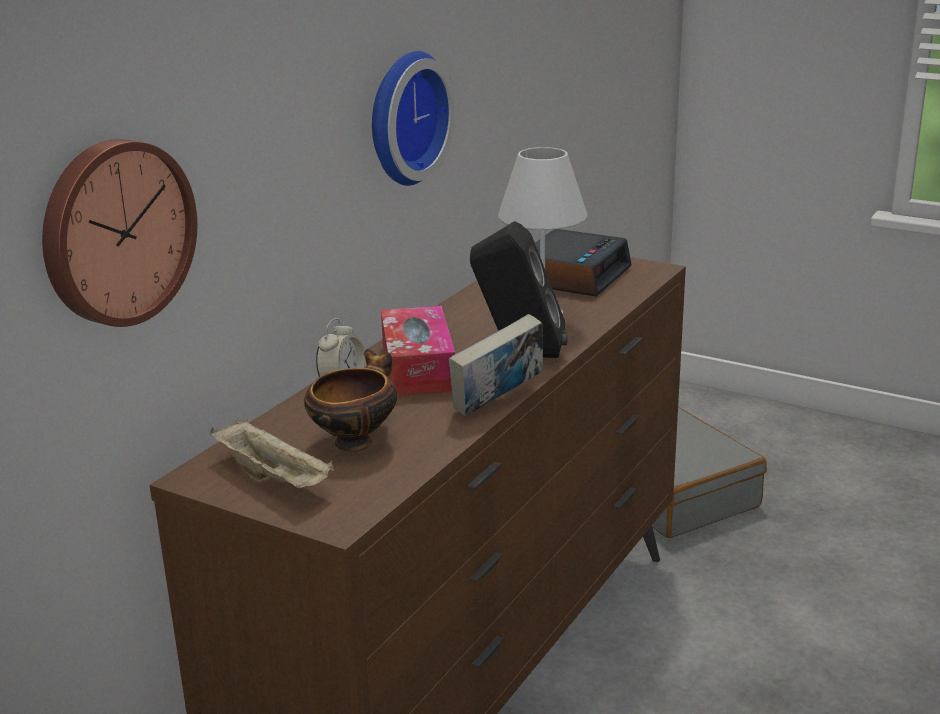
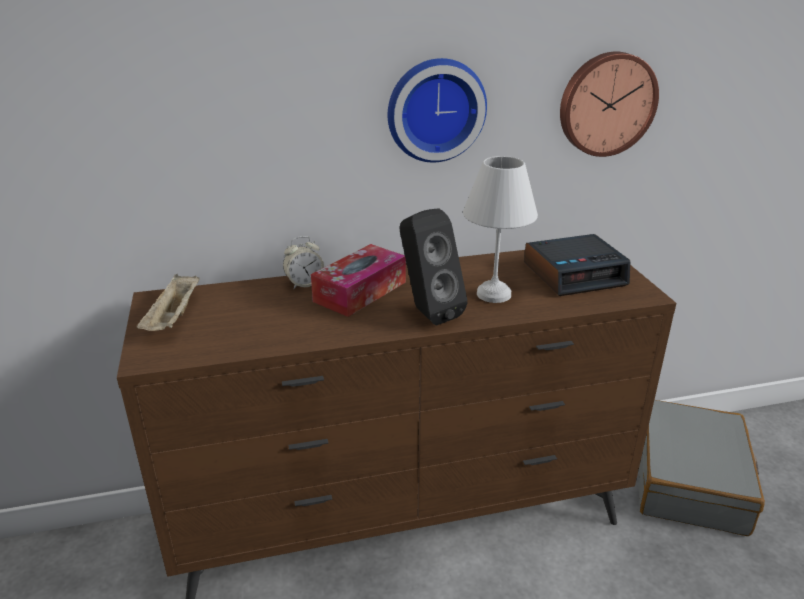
camera: 45 degrees right, 5 degrees up
wall clock [42,139,197,327] -> wall clock moved to [560,51,659,157]
bowl [304,349,397,452] -> none
book [449,314,543,417] -> none

